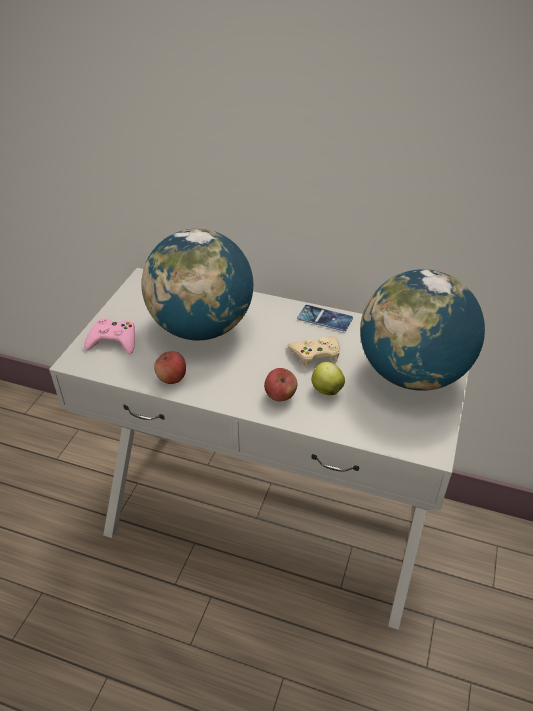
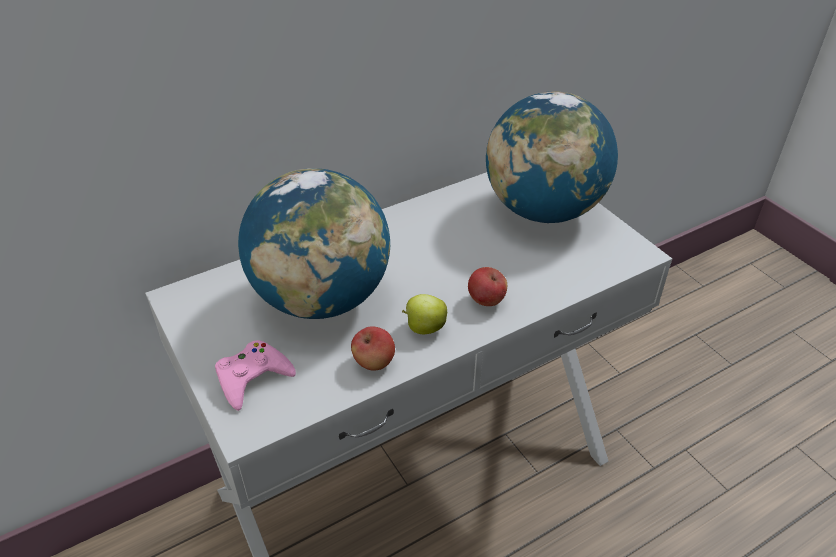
camera: 50 degrees left, 0 degrees up
beige game controller [287,336,339,368] -> none
phone [297,305,353,331] -> none
apple [311,362,345,395] -> apple moved to [402,294,447,334]

